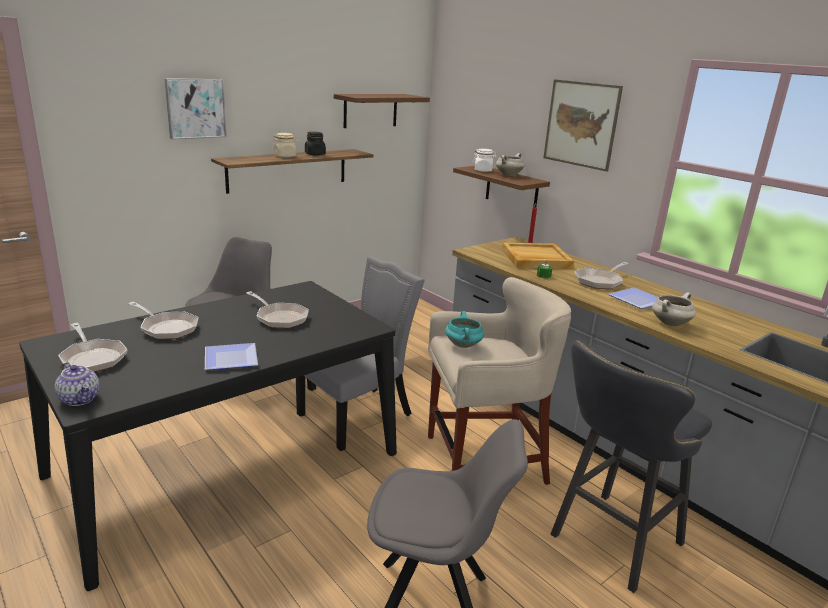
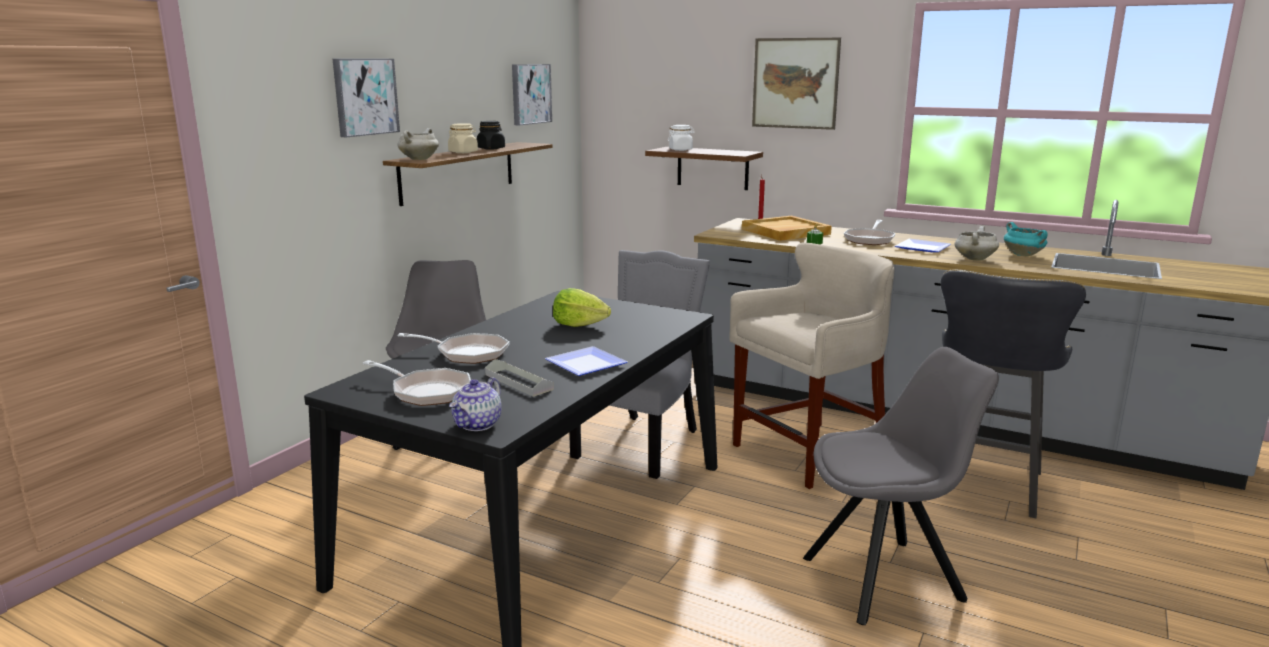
camera: 20 degrees left, 5 degrees down
teapot [55,362,100,406] -> teapot turned 90 degrees clockwise [449,377,502,431]
frying pan [246,291,309,328] -> lettuce [553,288,611,327]
brown shelf [334,94,430,128] -> picture [512,64,552,126]
turquoise cooking pot [445,311,484,348] -> turquoise cooking pot moved to [1004,222,1047,257]
white cooking pot [496,153,525,176] -> white cooking pot moved to [397,128,439,160]
none -> grey tray [485,359,554,397]

